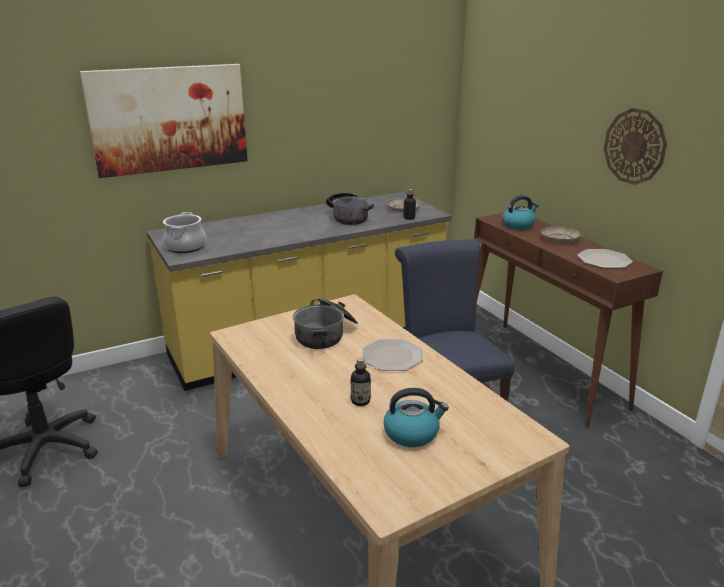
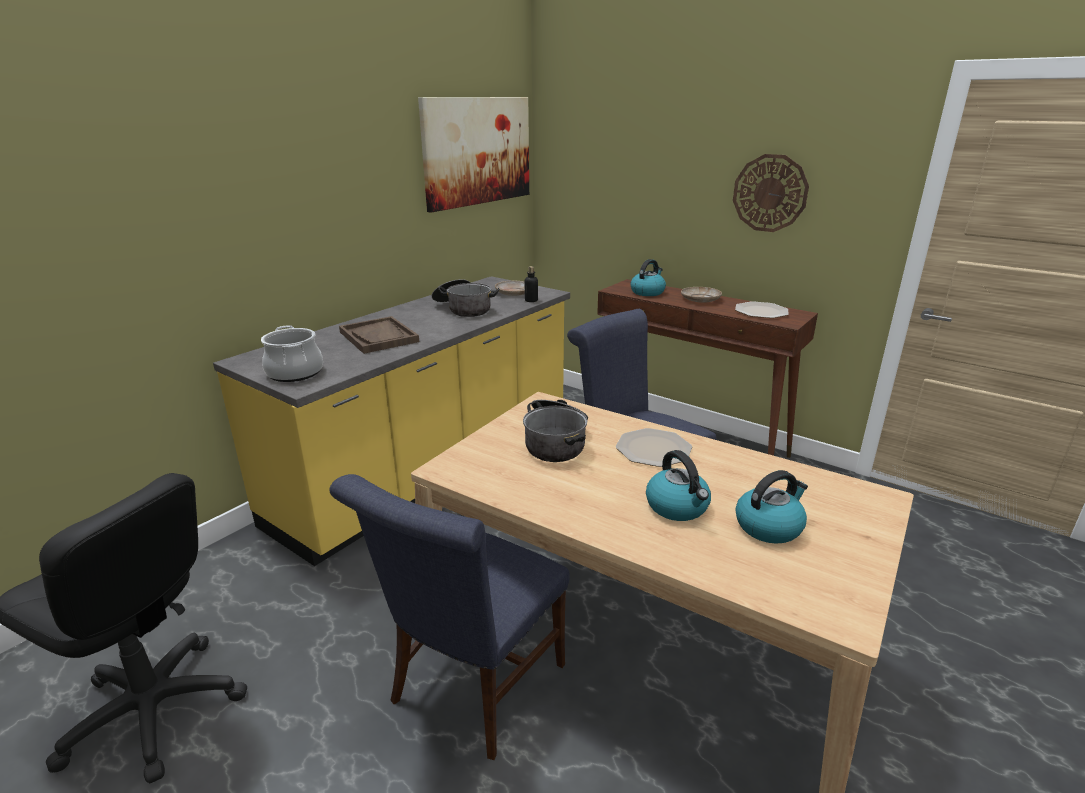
camera: 25 degrees left, 0 degrees up
picture [79,64,248,178] -> picture moved to [418,97,529,213]
bottle [351,357,371,406] -> kettle [646,450,711,521]
none -> blue chair [329,474,570,760]
none -> brown tray [339,316,419,354]

